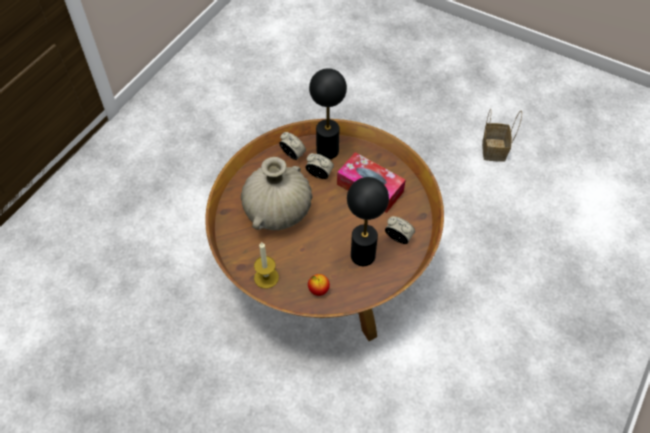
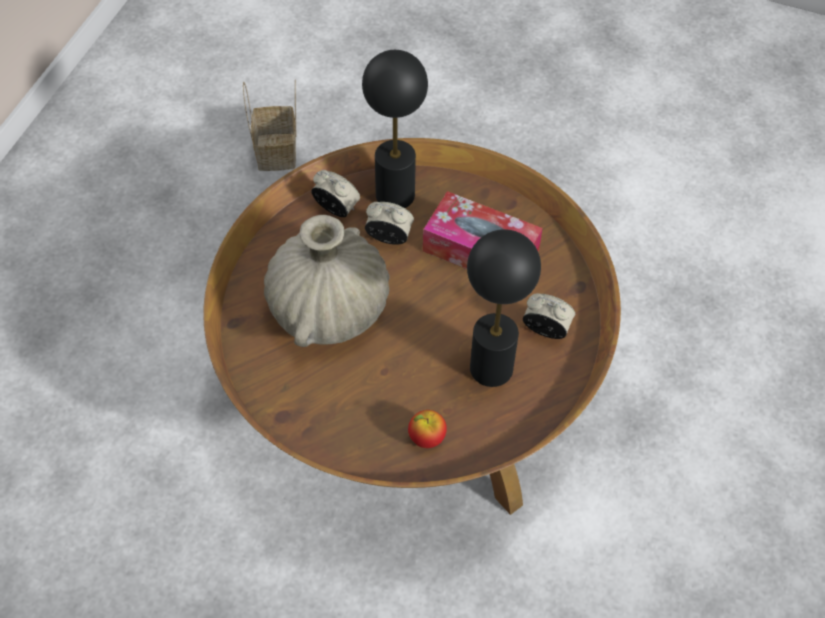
camera: 10 degrees left, 0 degrees up
candle [254,242,279,289] -> none
basket [482,109,522,161] -> basket moved to [243,79,296,171]

